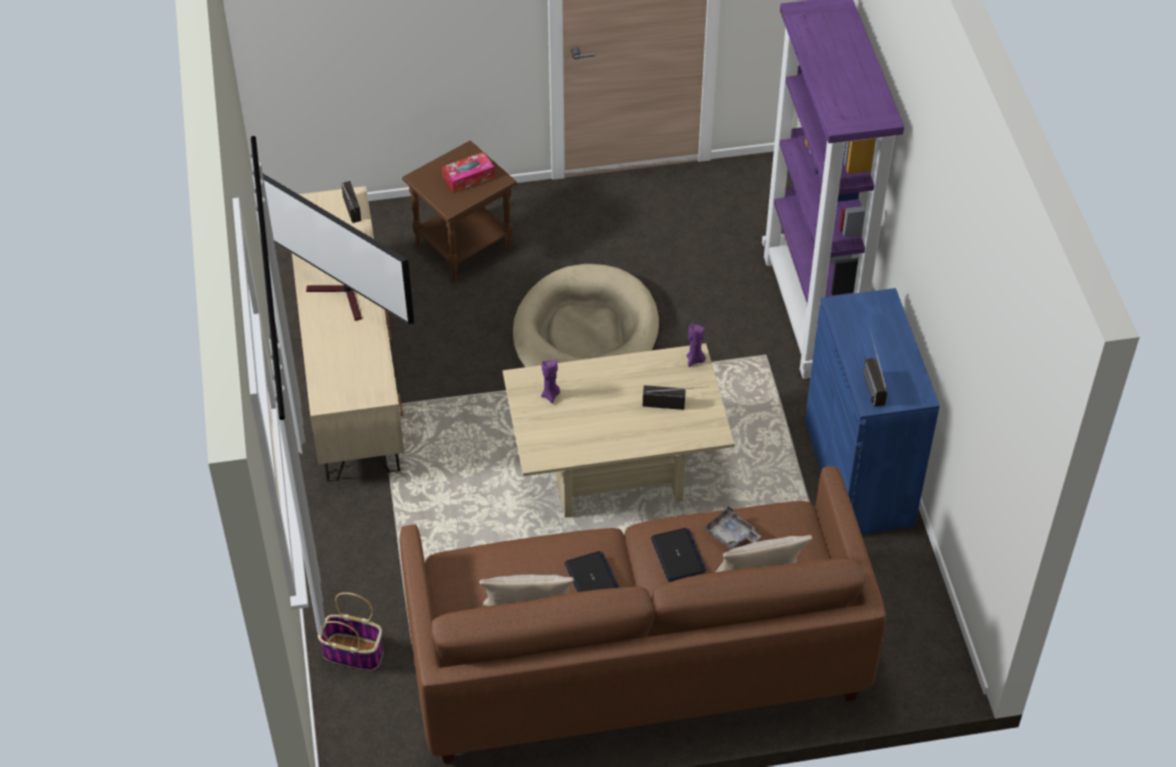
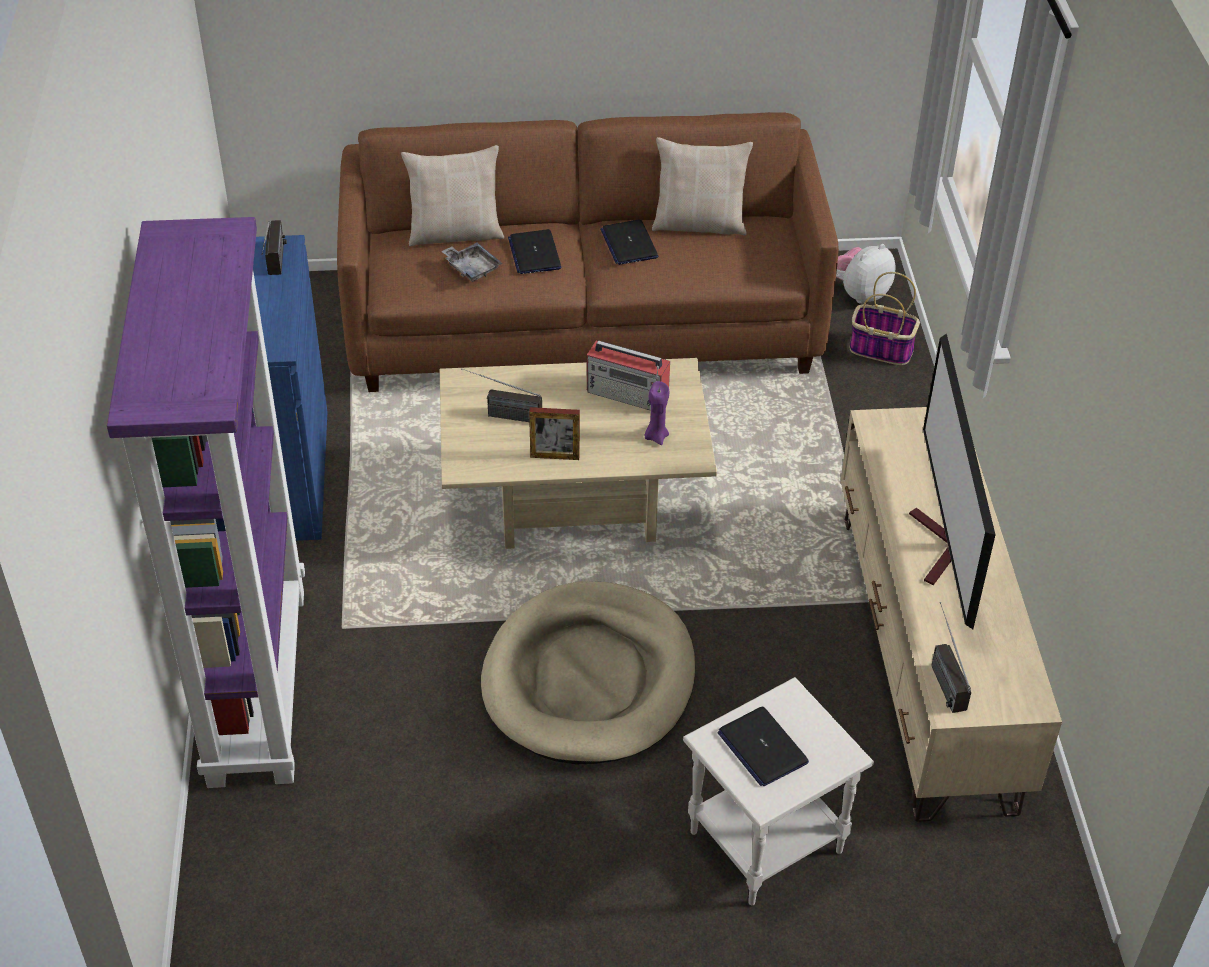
camera: 175 degrees left, 5 degrees down
television [263,174,414,324] -> television turned 135 degrees counterclockwise [909,333,995,629]
brown side table [402,140,517,281] -> white side table [683,677,874,905]
tissue box [442,152,495,193] -> laptop [717,707,809,786]
purple candle [686,323,706,367] -> none
none -> picture frame [529,407,580,460]
none -> radio [587,340,670,410]
none -> plush toy [836,244,896,304]

